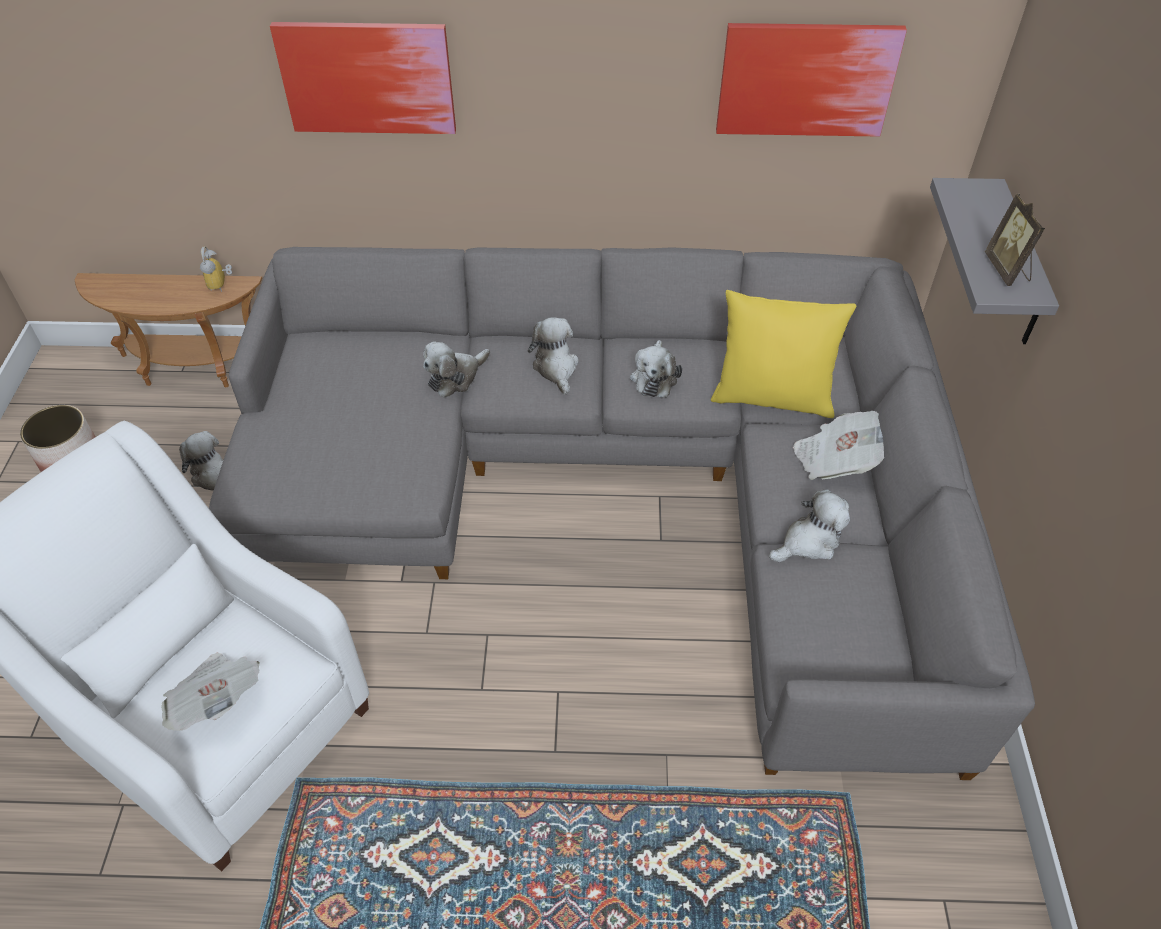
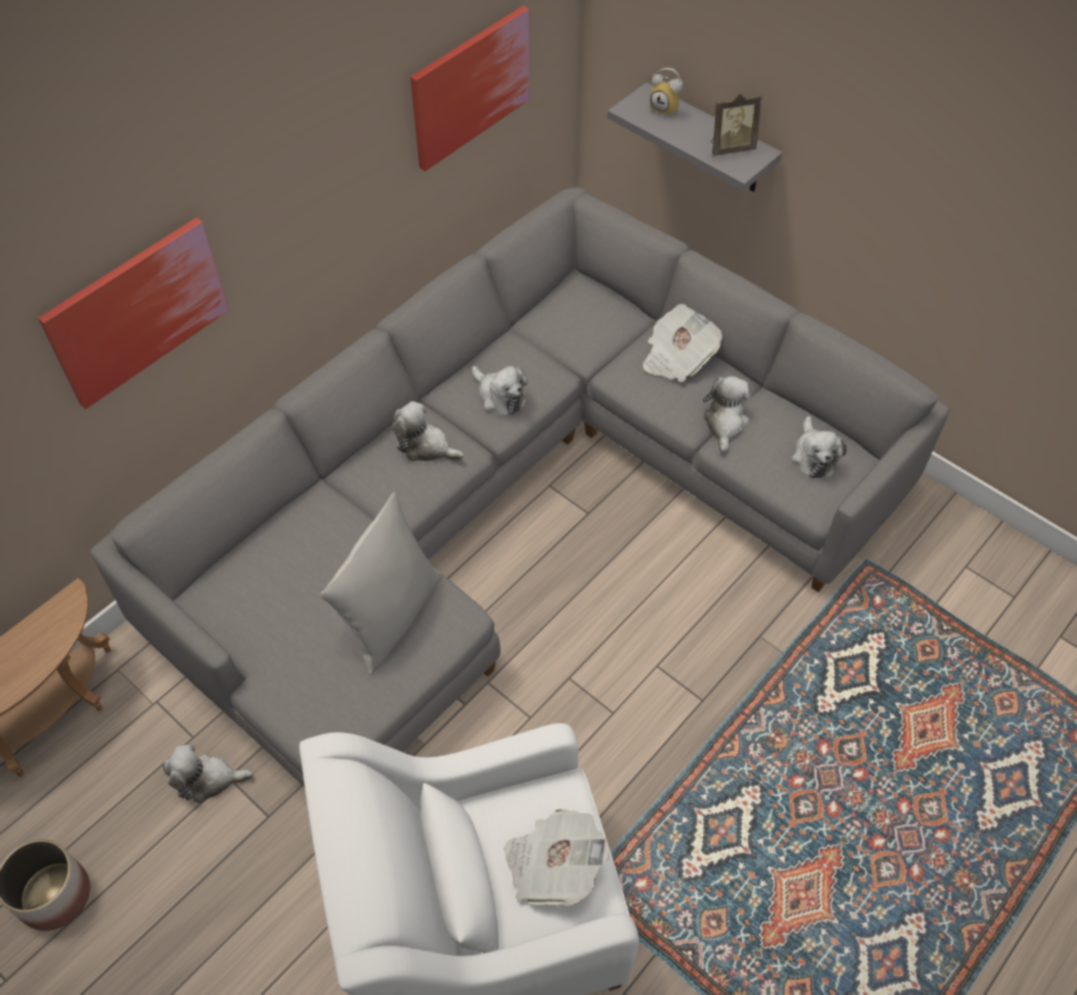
camera: 50 degrees left, 5 degrees up
alarm clock [200,246,232,292] -> alarm clock moved to [650,68,683,116]
plush toy [423,342,490,398] -> plush toy moved to [791,416,847,478]
yellow pillow [711,290,856,418] -> none
picture frame [985,194,1045,286] -> picture frame turned 45 degrees counterclockwise [711,94,762,156]
none -> grey pillow [320,492,442,675]

